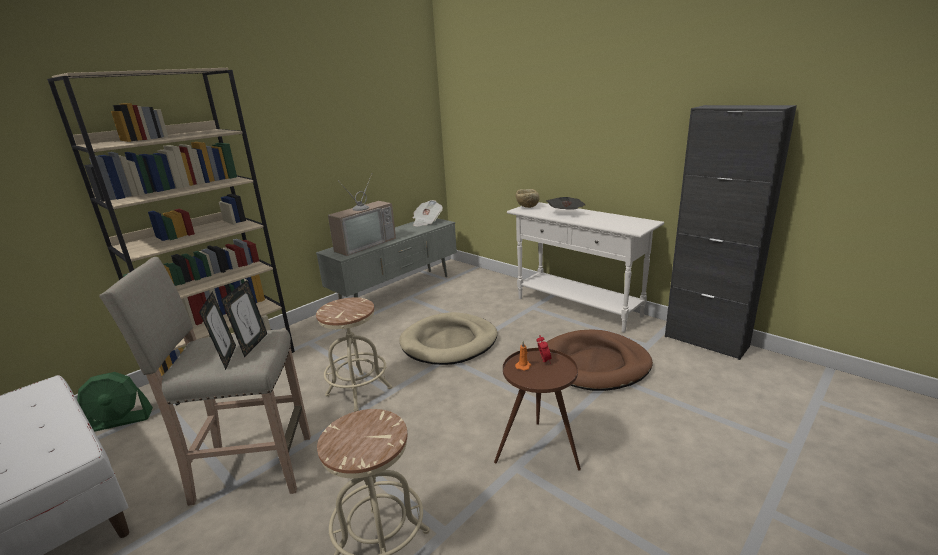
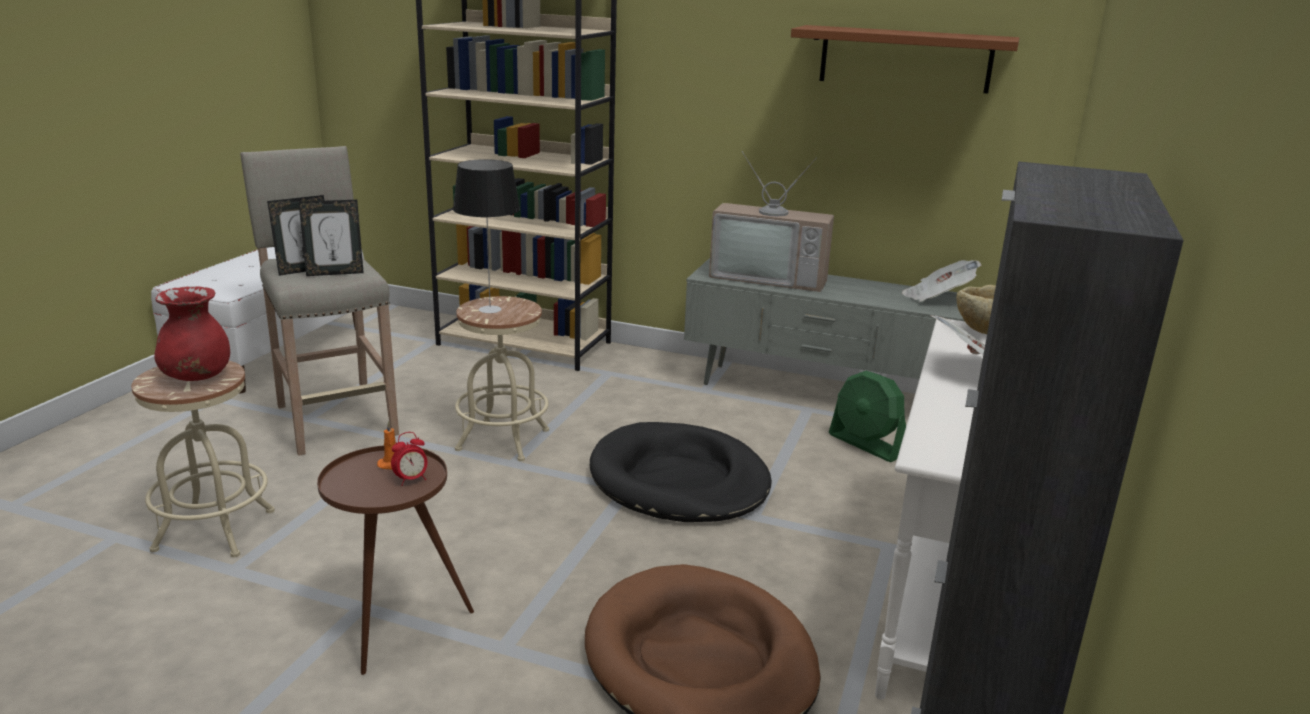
camera: 65 degrees right, 0 degrees up
green fan [77,372,153,432] -> green fan moved to [829,371,906,462]
beige dog bed [399,312,498,365] -> black dog bed [590,422,772,522]
none -> red vase [154,286,230,381]
none -> table lamp [453,159,520,313]
none -> brown shelf [791,25,1019,94]

